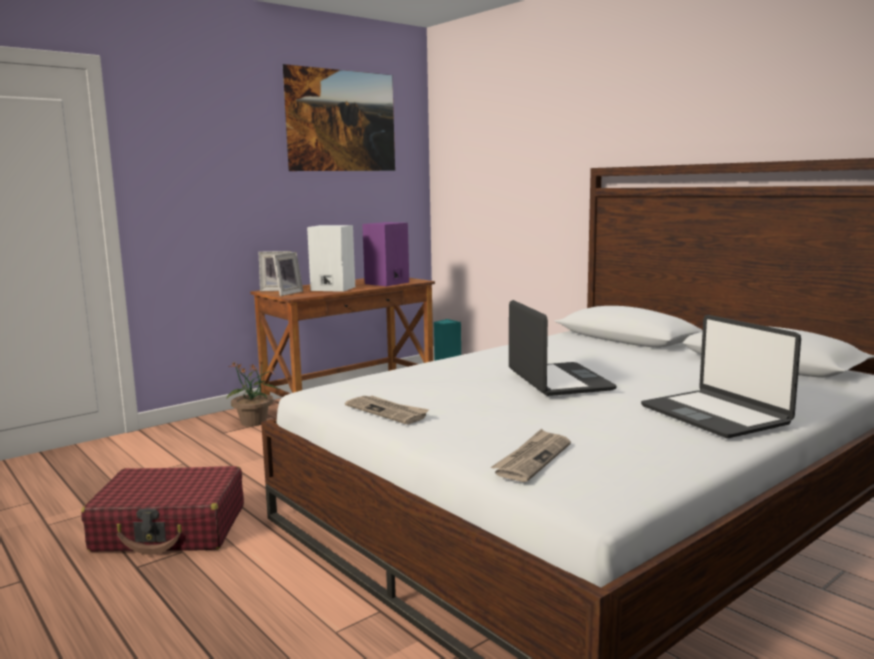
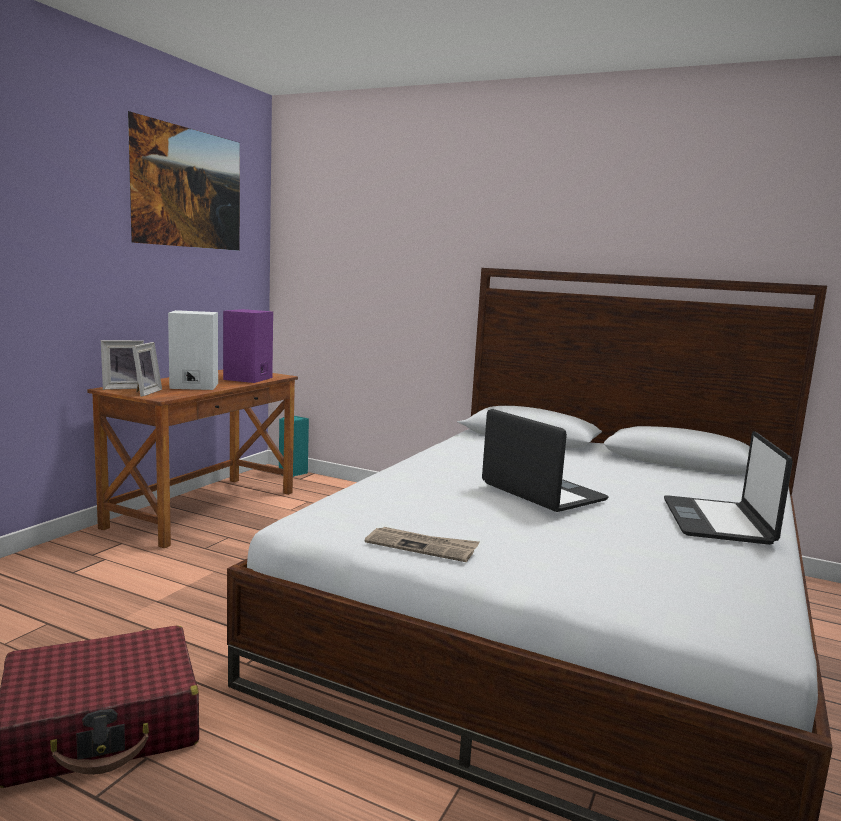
camera: 25 degrees left, 0 degrees up
potted plant [227,361,280,426] -> none
newspaper [491,429,571,482] -> none
laptop [641,315,801,438] -> laptop turned 60 degrees clockwise [664,431,793,545]

